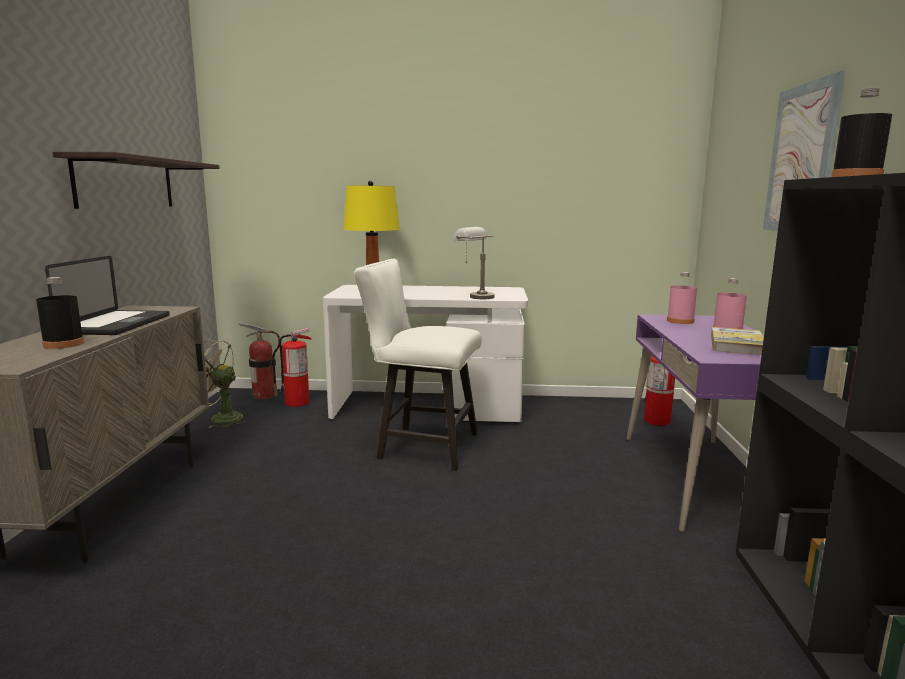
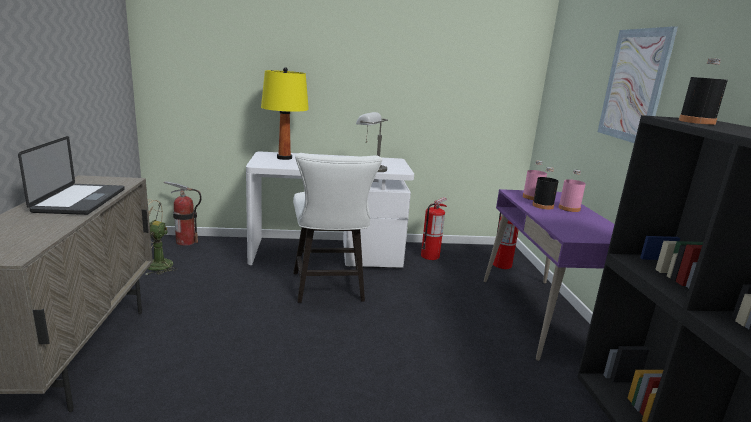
camera: 10 degrees left, 5 degrees up
black bottle [36,277,84,349] -> black bottle moved to [532,167,559,209]
shelf [53,152,220,209] -> none
fire extinguisher [279,328,312,407] -> fire extinguisher moved to [421,197,447,260]
white chair [354,259,482,470] -> white chair turned 105 degrees counterclockwise [293,153,382,303]
book [711,327,764,355] -> none

